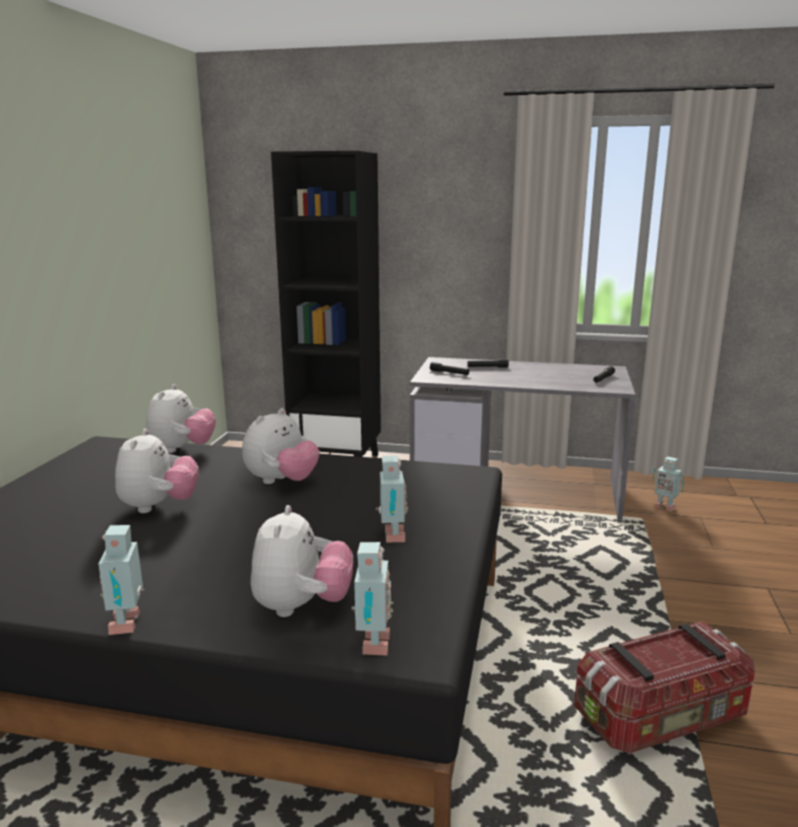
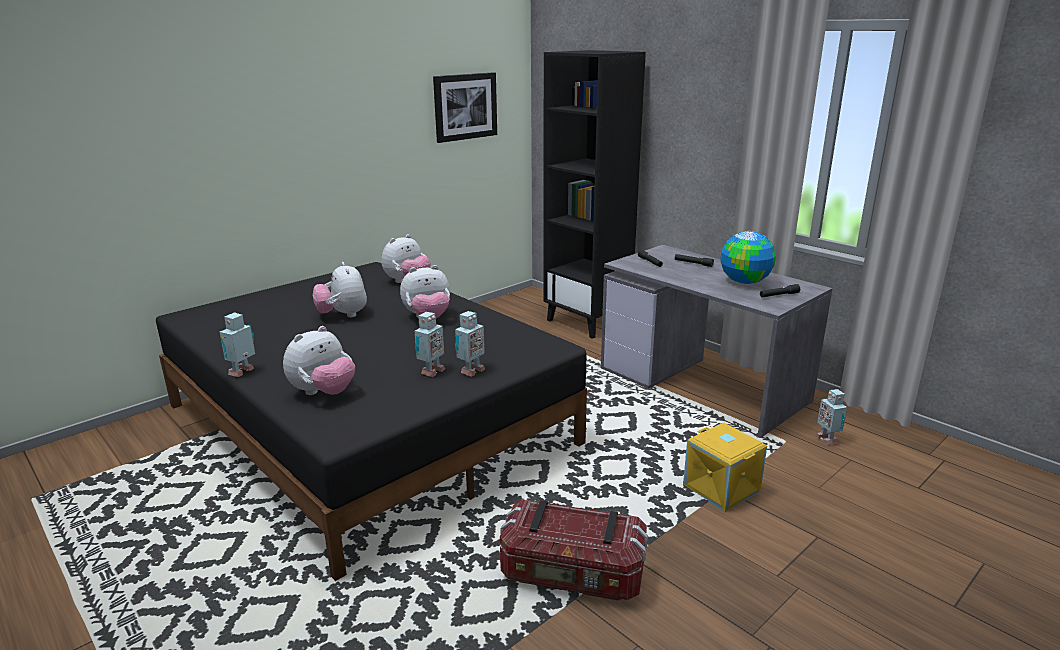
camera: 35 degrees right, 5 degrees up
plush toy [115,429,199,513] -> plush toy turned 120 degrees clockwise [313,262,367,318]
toy robot [351,542,394,656] -> toy robot moved to [455,311,485,377]
none -> picture [433,72,497,143]
none -> yellow storage box [683,423,767,512]
none -> globe [720,231,776,284]

